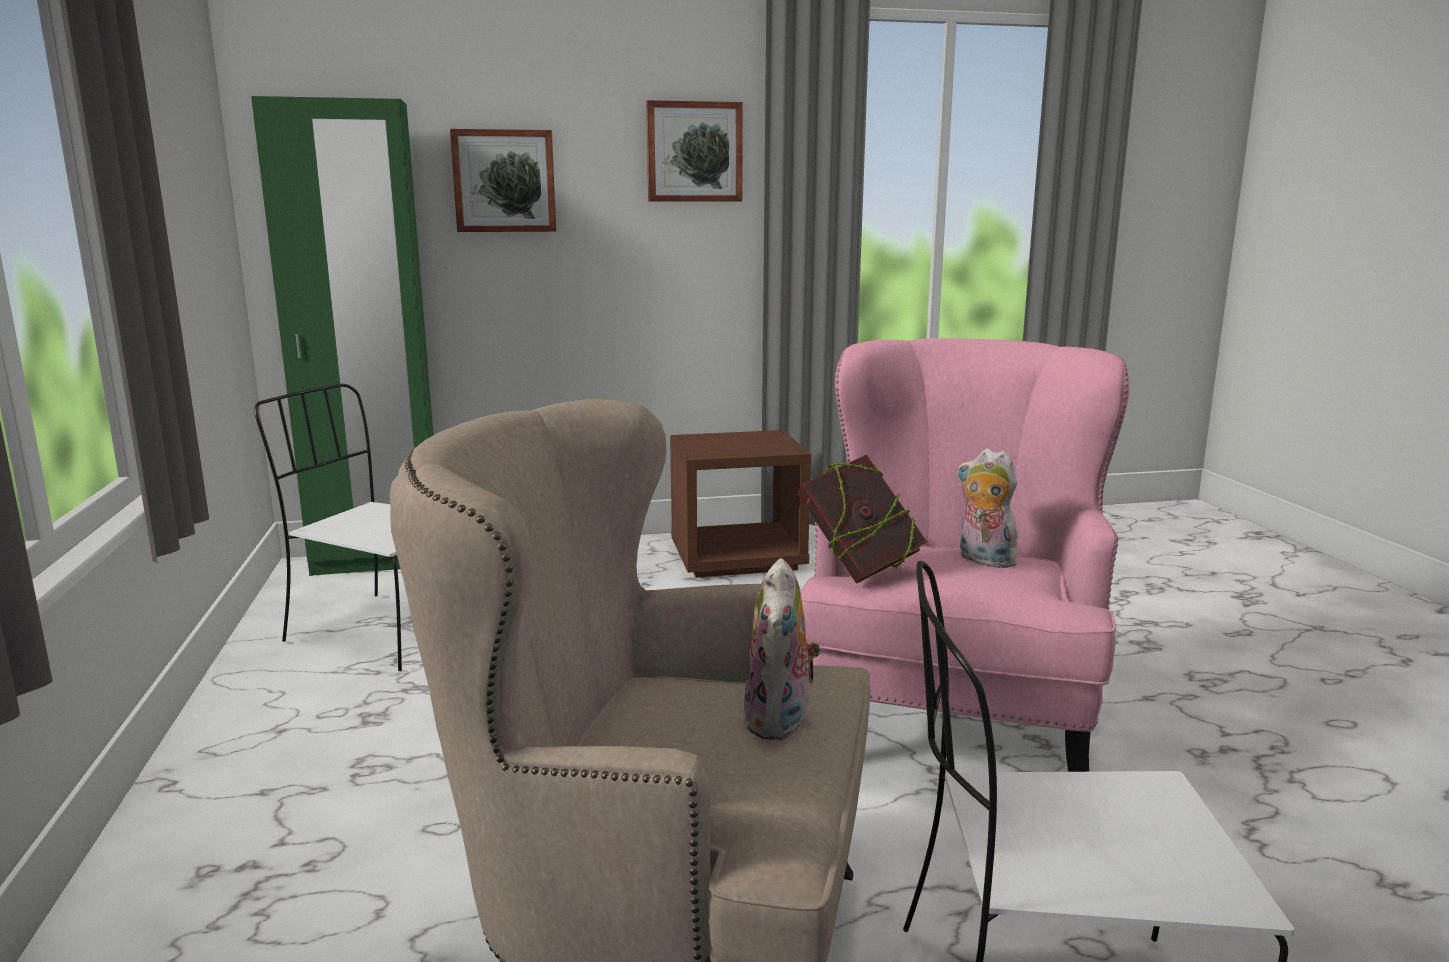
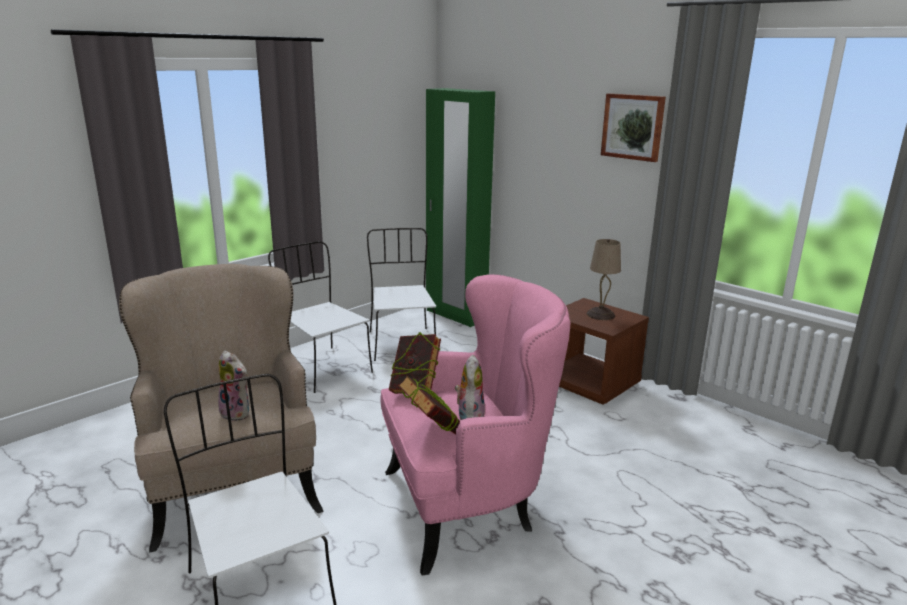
camera: 55 degrees right, 5 degrees up
picture [450,129,556,232] -> none
plush toy [744,558,822,740] -> plush toy turned 120 degrees counterclockwise [218,351,250,422]
none -> white chair [268,241,373,393]
none -> book [398,375,460,434]
none -> beige table lamp [586,239,621,320]

